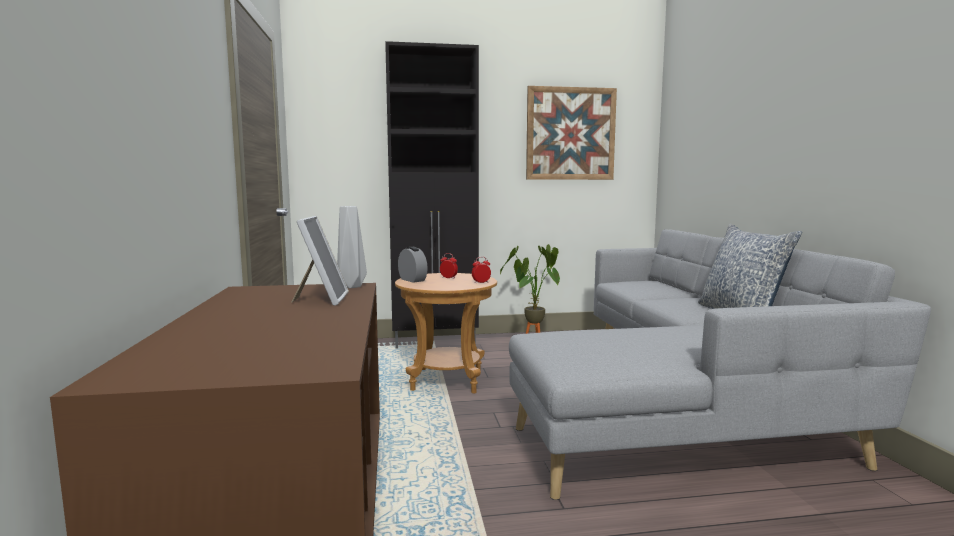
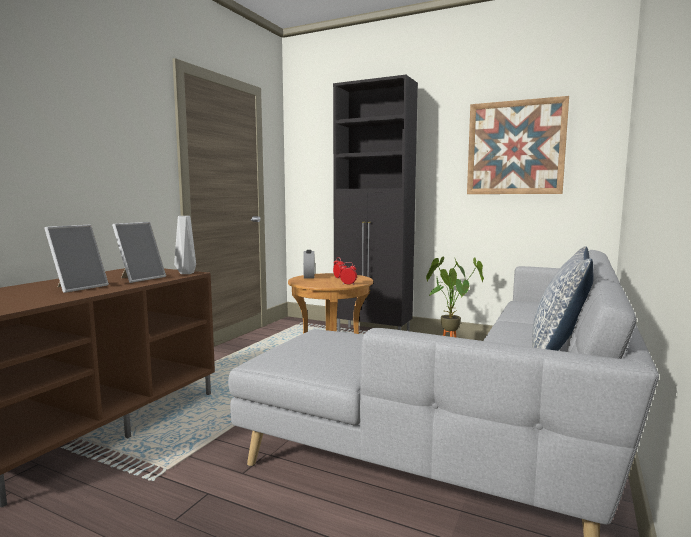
camera: 35 degrees right, 0 degrees up
none -> picture frame [44,225,109,293]

